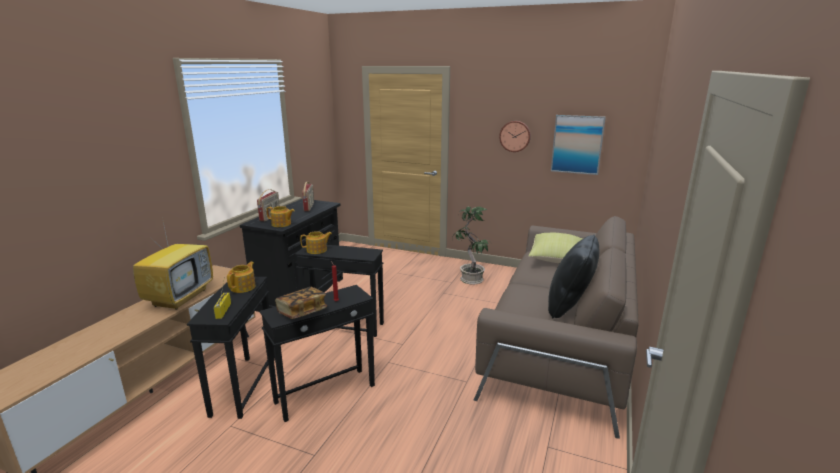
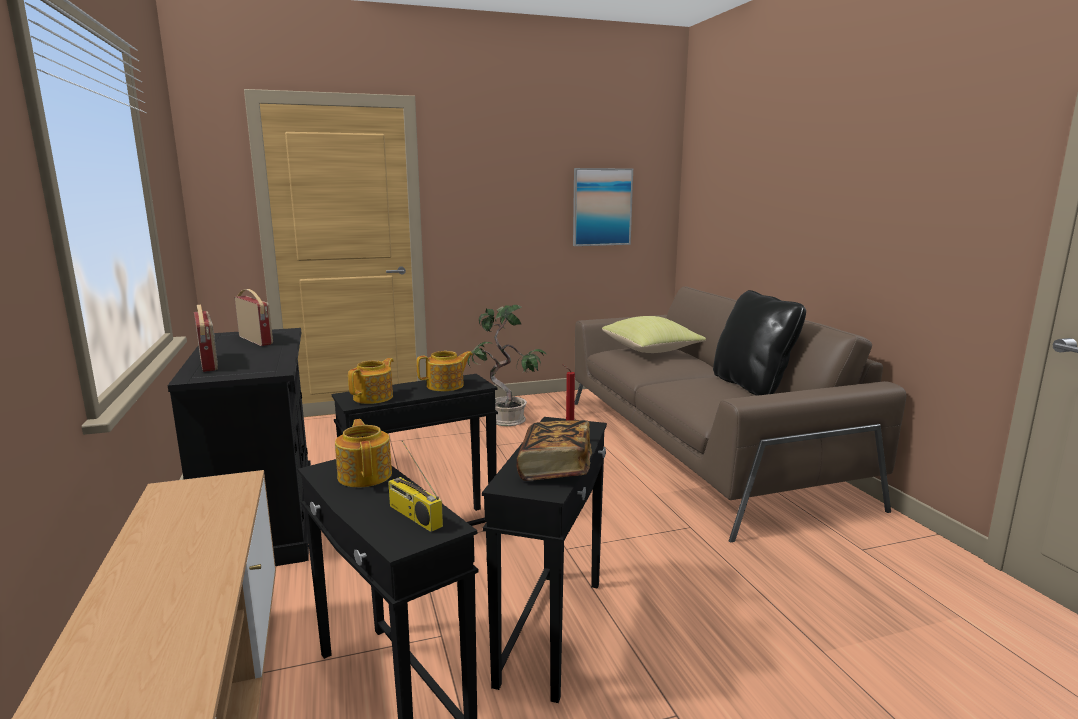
camera: 40 degrees left, 5 degrees down
television [133,222,213,310] -> none
teapot [266,206,295,227] -> teapot moved to [416,351,473,391]
wall clock [499,121,531,152] -> none

